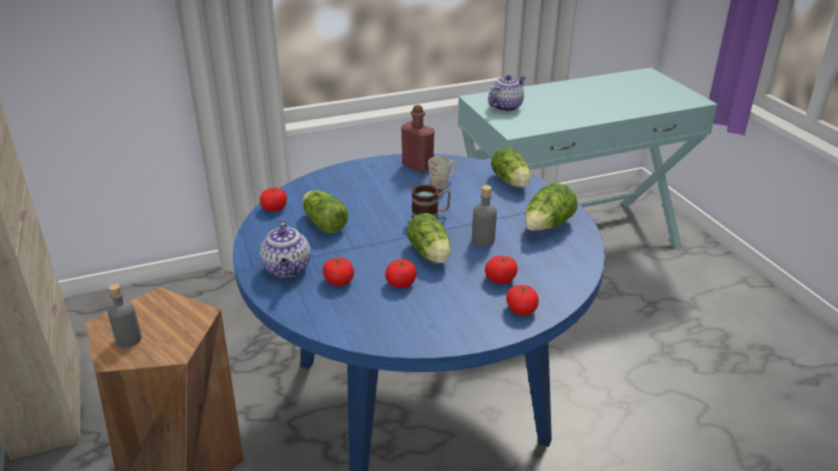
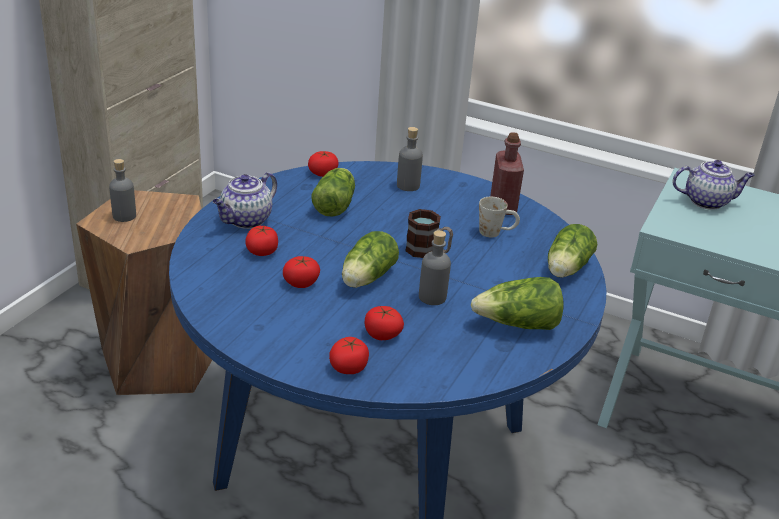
camera: 45 degrees right, 0 degrees up
none -> grey bottle [397,127,423,191]

